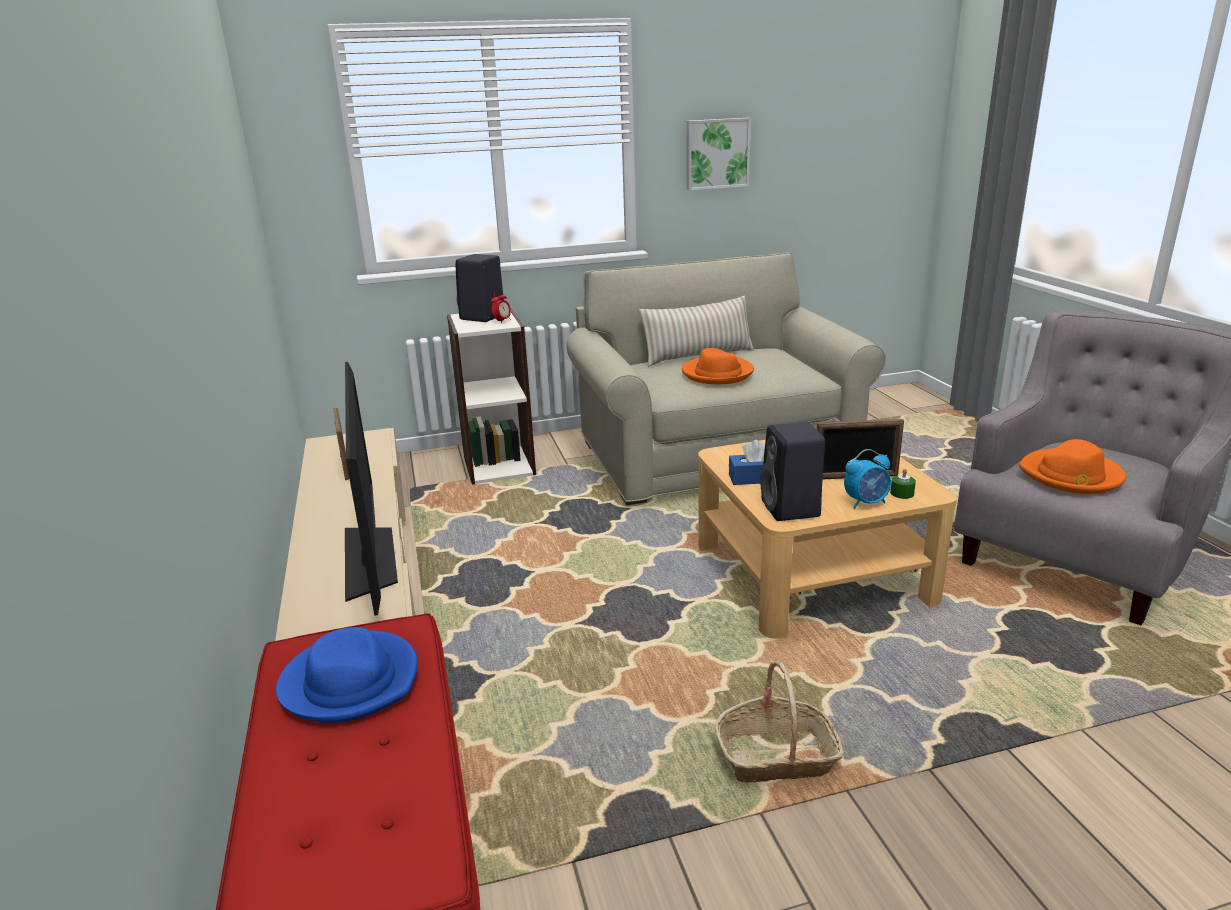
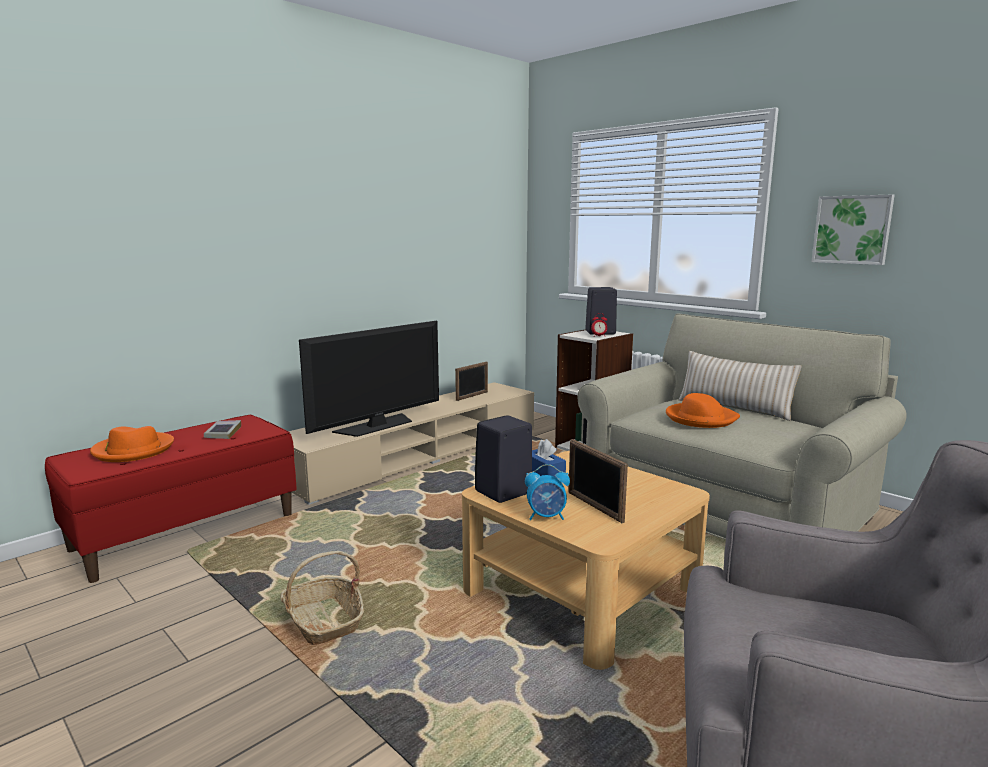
camera: 60 degrees right, 10 degrees down
blue hat [276,627,418,723] -> book [204,420,241,439]
alarm clock [844,449,891,509] -> alarm clock turned 45 degrees counterclockwise [525,464,570,520]
green candle [890,469,916,499] -> none
orange hat [1019,439,1126,494] -> orange hat moved to [90,426,174,462]

